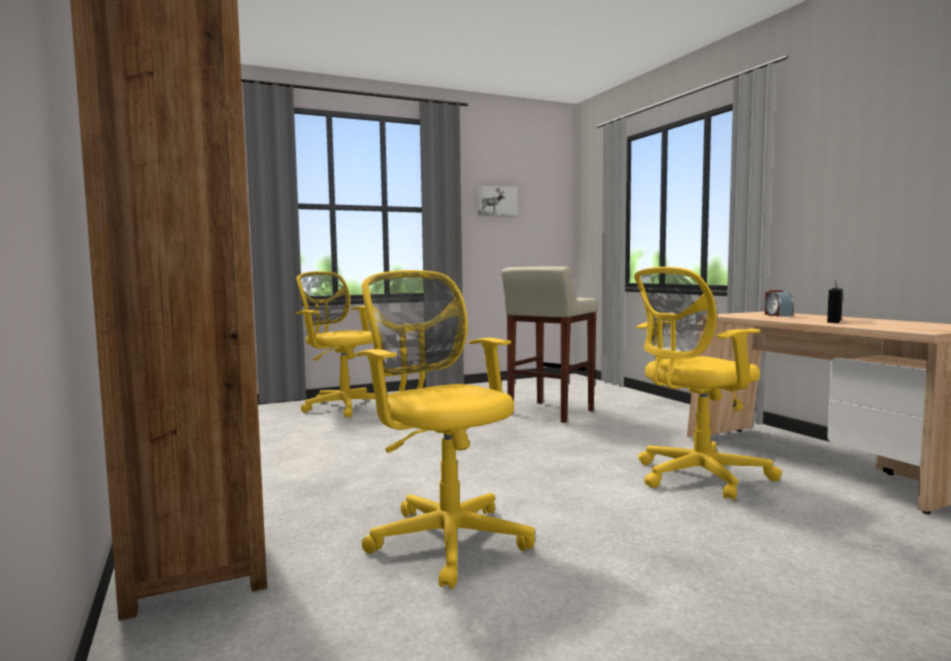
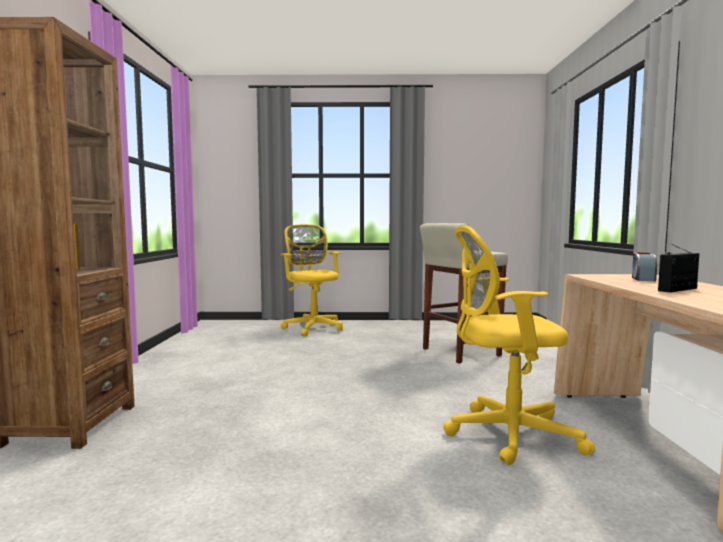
camera: 25 degrees right, 0 degrees up
yellow office chair [355,270,535,589] -> none
picture [477,185,518,217] -> none

